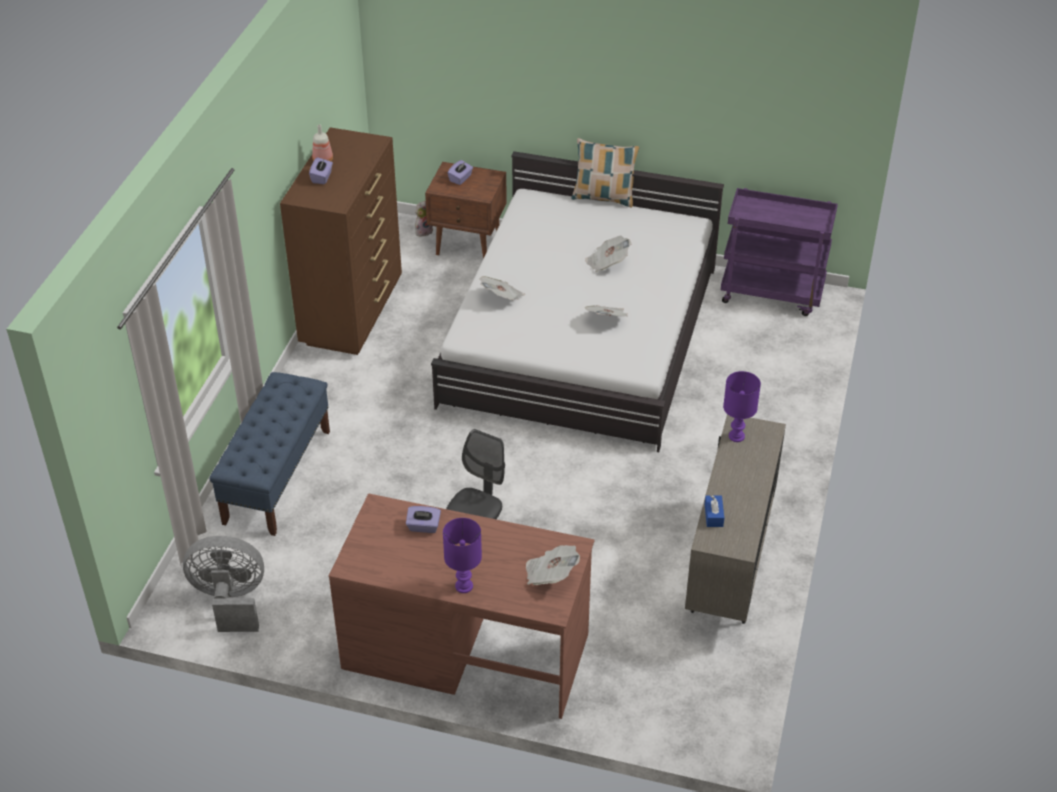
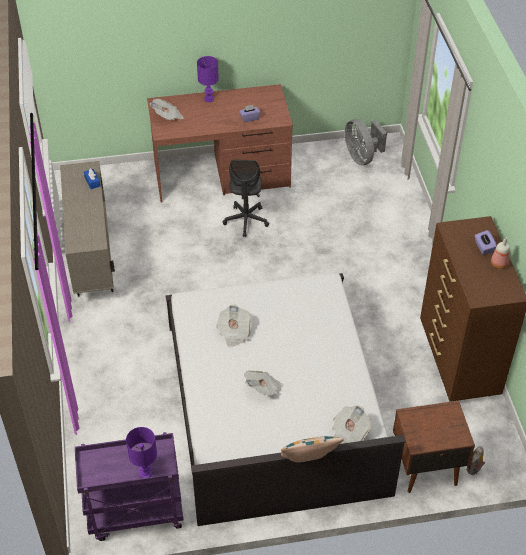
camera: 155 degrees right, 5 degrees up
grey fan [183,536,264,632] -> grey fan turned 90 degrees clockwise [345,119,387,165]
blue bench [210,372,330,536] -> none
purple tissue box [447,160,473,185] -> none
newspaper [479,276,525,300] -> newspaper moved to [332,406,371,444]
purple table lamp [723,371,761,442] -> purple table lamp moved to [126,427,157,478]

